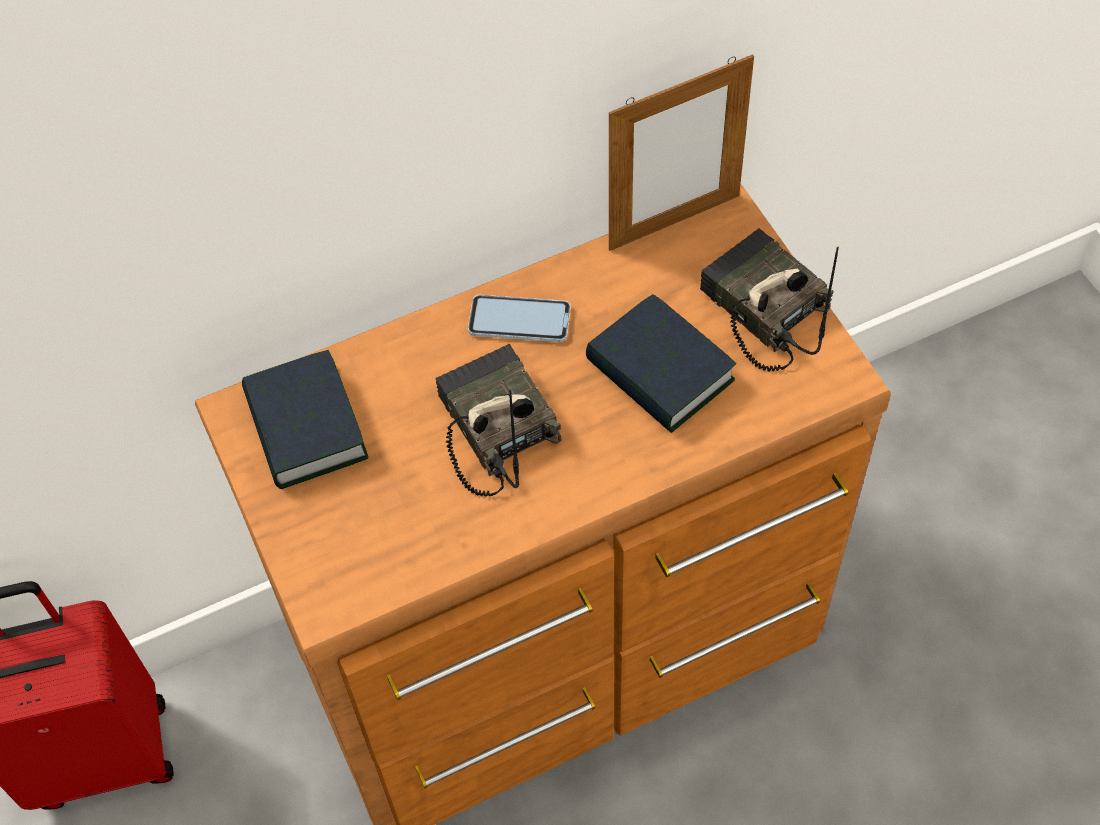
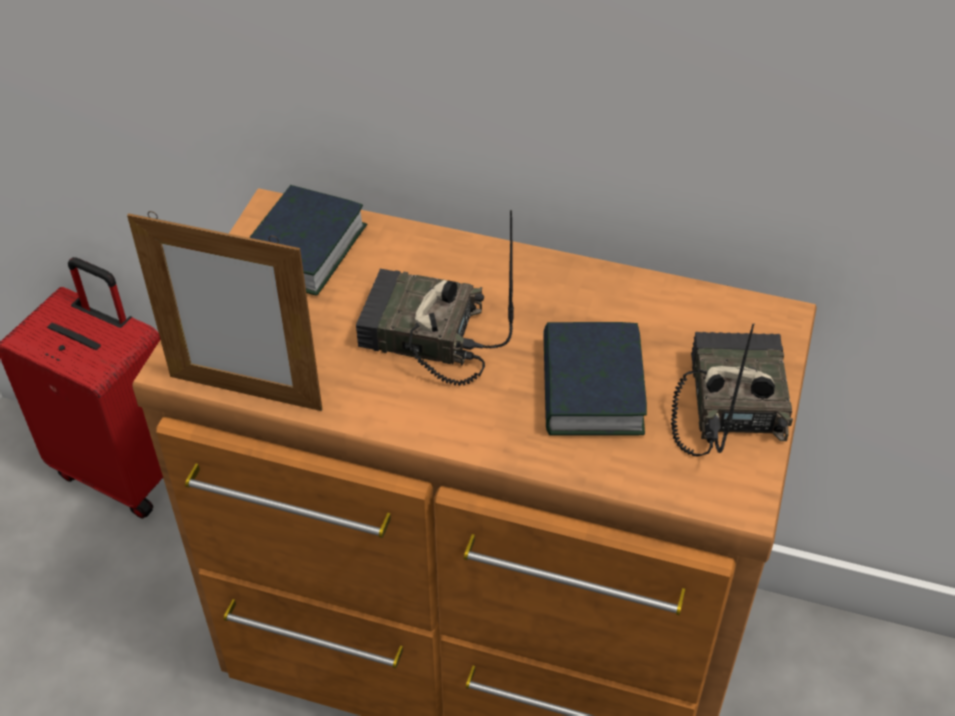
camera: 40 degrees right, 10 degrees down
radio [436,344,561,496] -> radio turned 90 degrees counterclockwise [356,210,514,386]
phone [468,295,571,342] -> none
picture frame [609,54,754,251] -> picture frame moved to [127,211,322,411]

